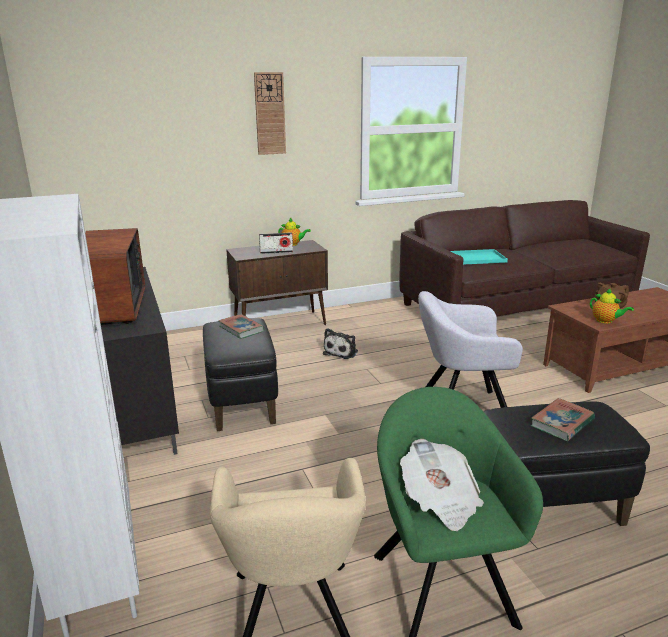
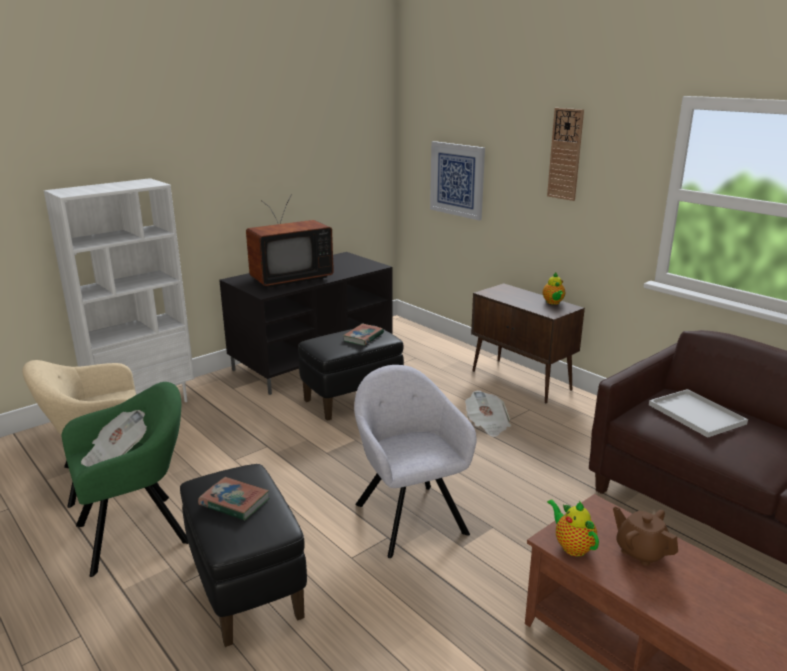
camera: 70 degrees right, 0 degrees up
radio [259,232,293,254] -> none
plush toy [323,328,358,359] -> newspaper [465,390,511,437]
turquoise tray [450,249,508,265] -> white tray [649,389,748,438]
teapot [590,288,634,324] -> teapot turned 120 degrees clockwise [547,499,599,556]
none -> picture [430,141,485,220]

